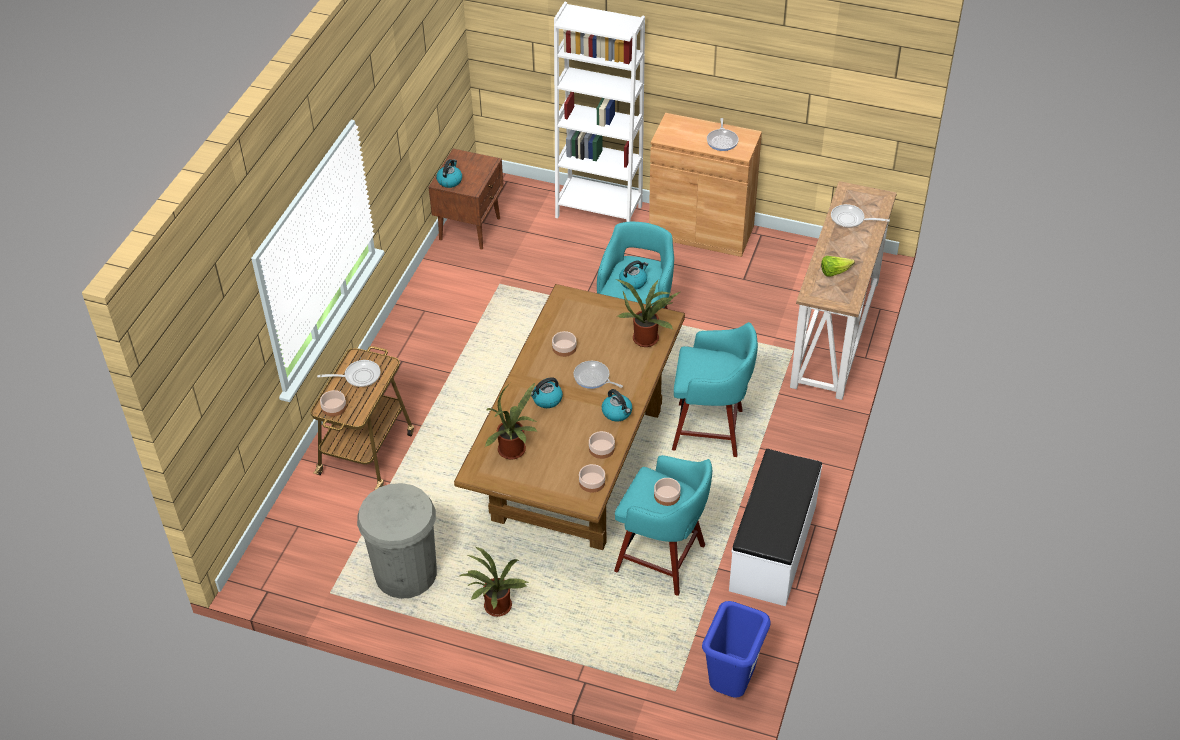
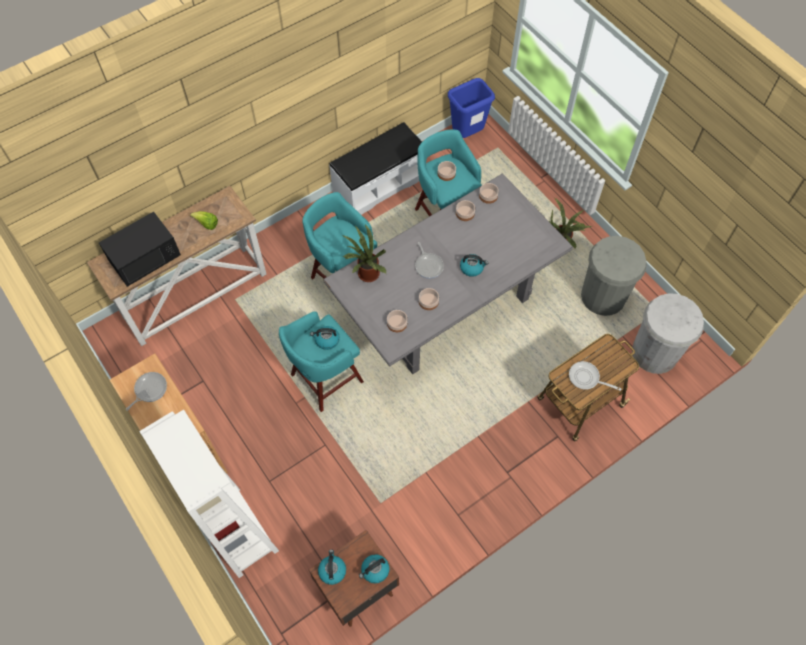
camera: 145 degrees left, 15 degrees up
bowl [320,390,346,417] -> bowl moved to [387,310,407,332]
brown dining table [454,284,685,550] -> grey dining table [323,174,573,374]
potted plant [485,383,538,460] -> none
kettle [602,389,632,421] -> kettle moved to [318,549,346,585]
frying pan [831,204,890,228] -> black microwave [99,211,181,287]
none -> white trash can [632,293,704,374]

